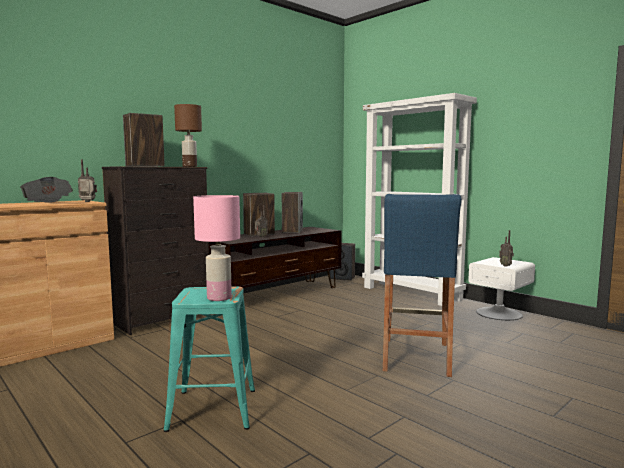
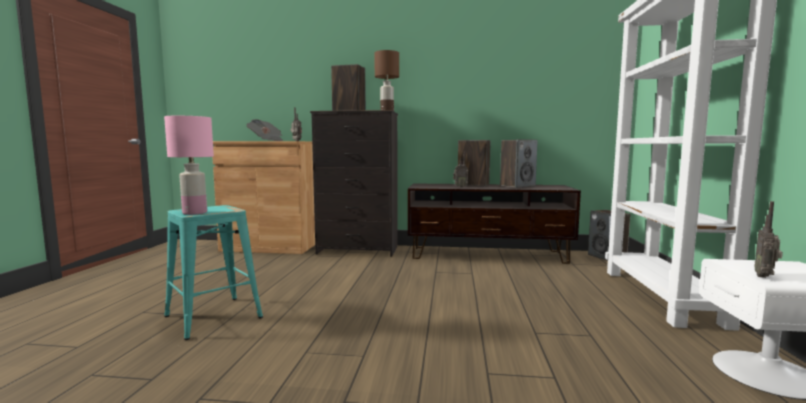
camera: 50 degrees right, 0 degrees up
blue stool [383,194,462,377] -> none

